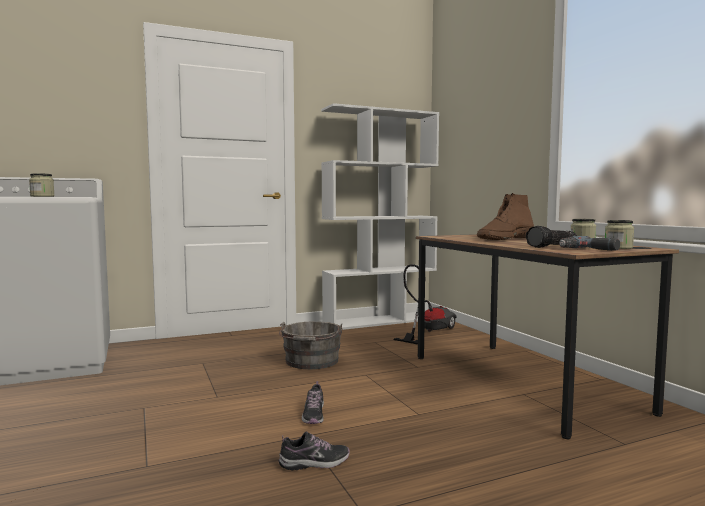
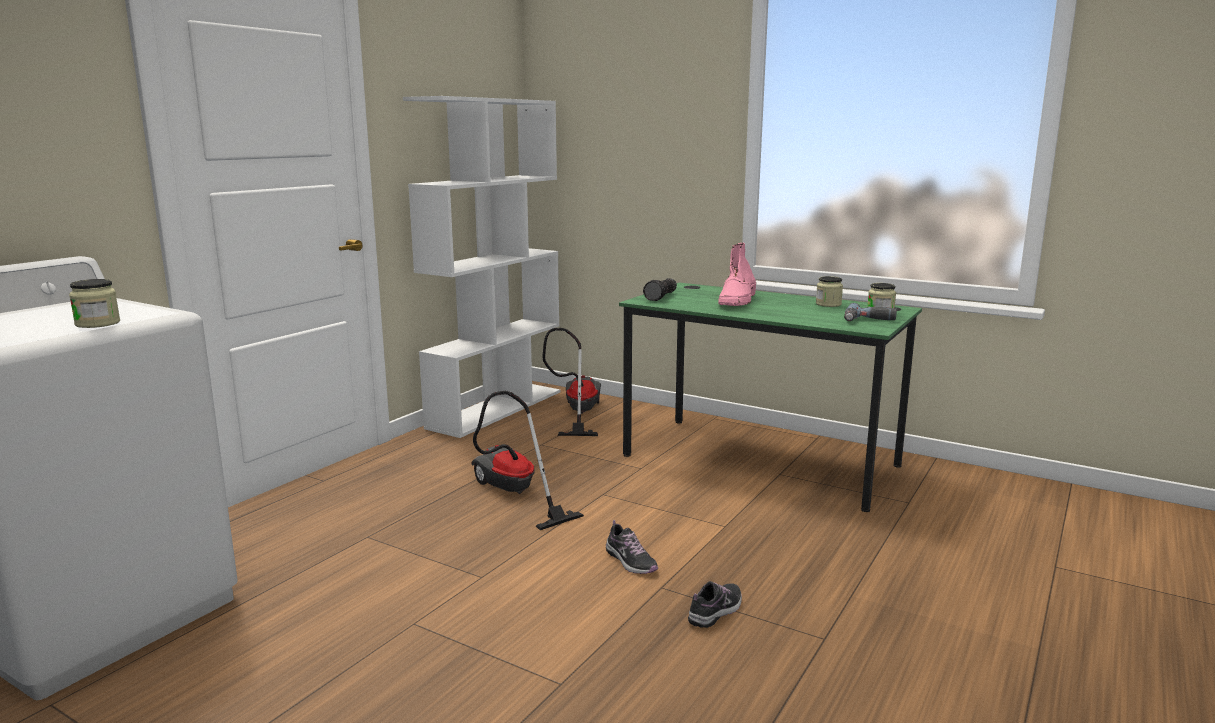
camera: 35 degrees left, 10 degrees up
grey bucket [279,321,343,369] -> vacuum cleaner [471,391,584,530]
brown desk [416,234,679,439] -> green desk [619,283,922,512]
brown boot [477,193,534,240] -> pink boot [718,243,756,306]
flashlight [526,226,577,248] -> flashlight moved to [643,278,677,301]

